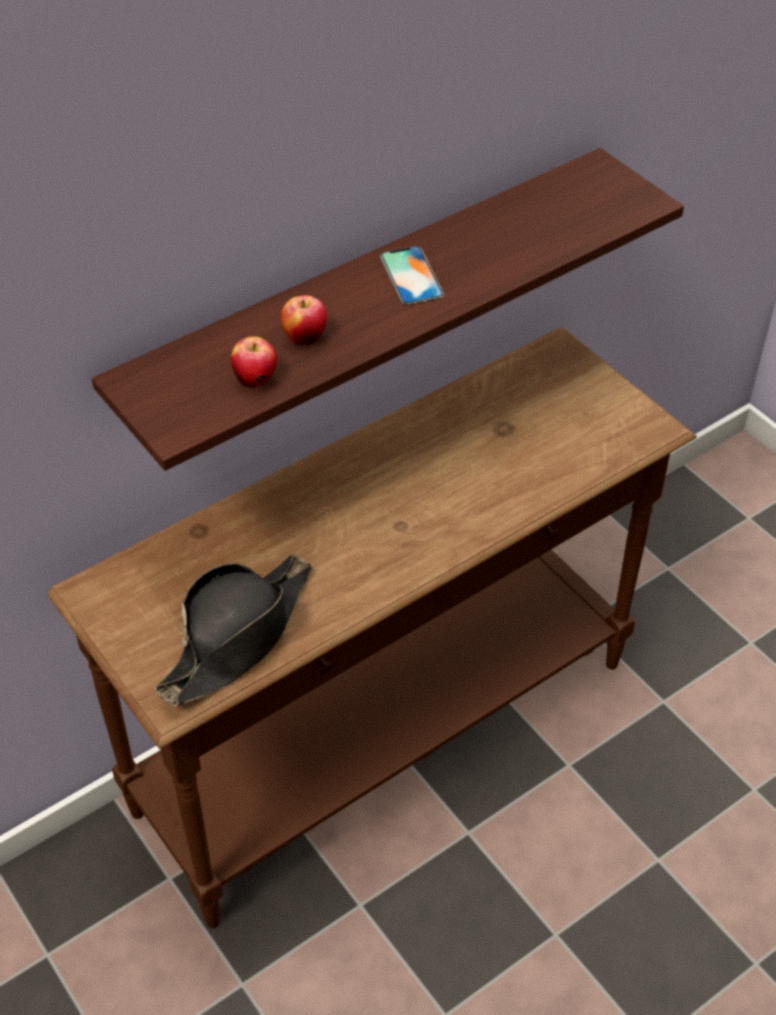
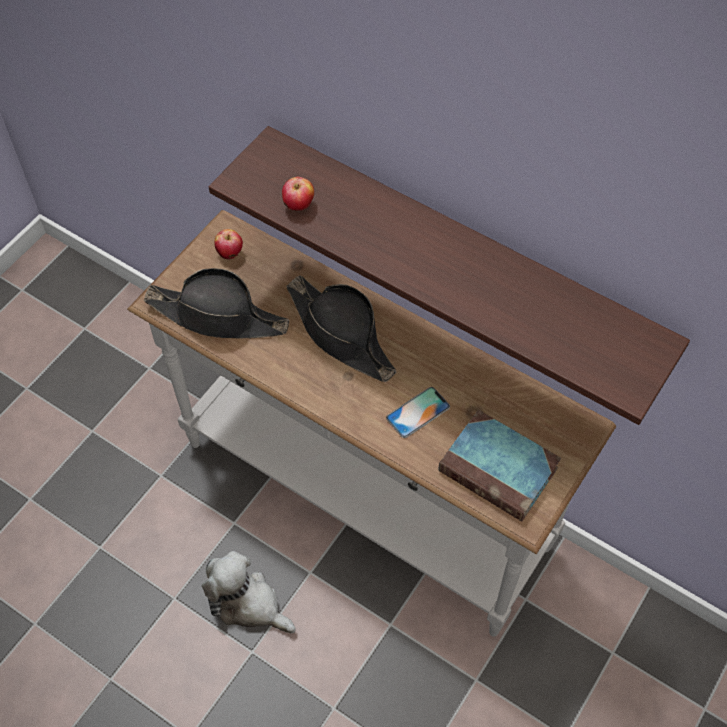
camera: 70 degrees right, 10 degrees up
brown console table [47,327,697,928] -> white console table [127,210,616,637]
apple [281,295,327,345] -> apple moved to [214,229,243,260]
phone [380,246,444,305] -> phone moved to [386,387,450,438]
none -> plush toy [202,551,295,633]
none -> black hat [286,275,396,382]
none -> book [438,410,561,522]

